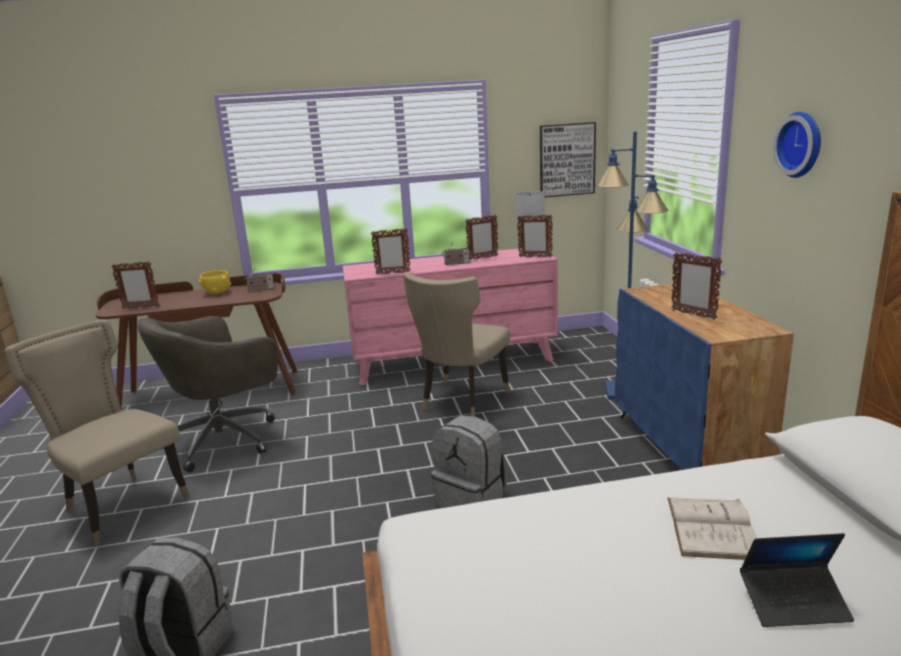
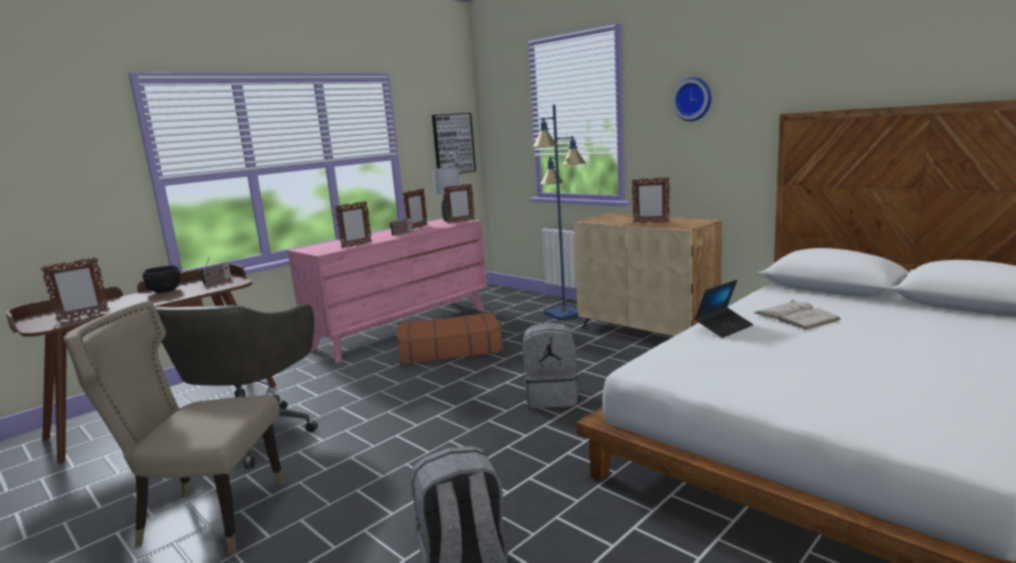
camera: 35 degrees left, 5 degrees down
yellow bowl [199,270,231,294] -> black bowl [143,266,180,293]
beige chair [403,272,510,417] -> brown suitcase [397,312,503,364]
blue cabinet [615,283,794,470] -> beige cabinet [574,213,722,336]
laptop [740,533,854,627] -> laptop moved to [695,280,753,338]

